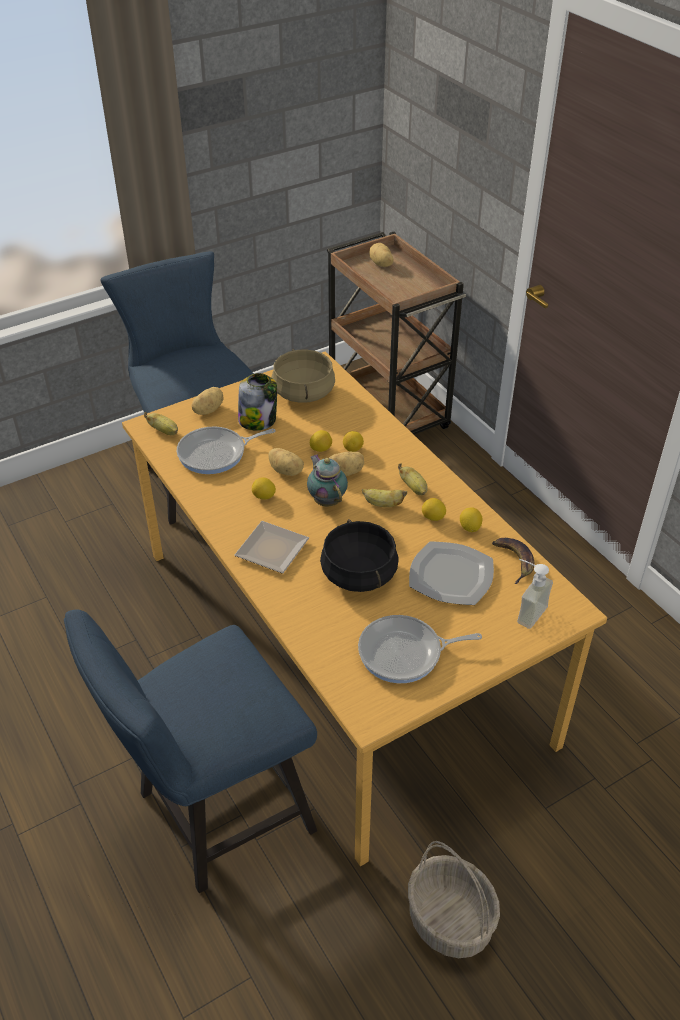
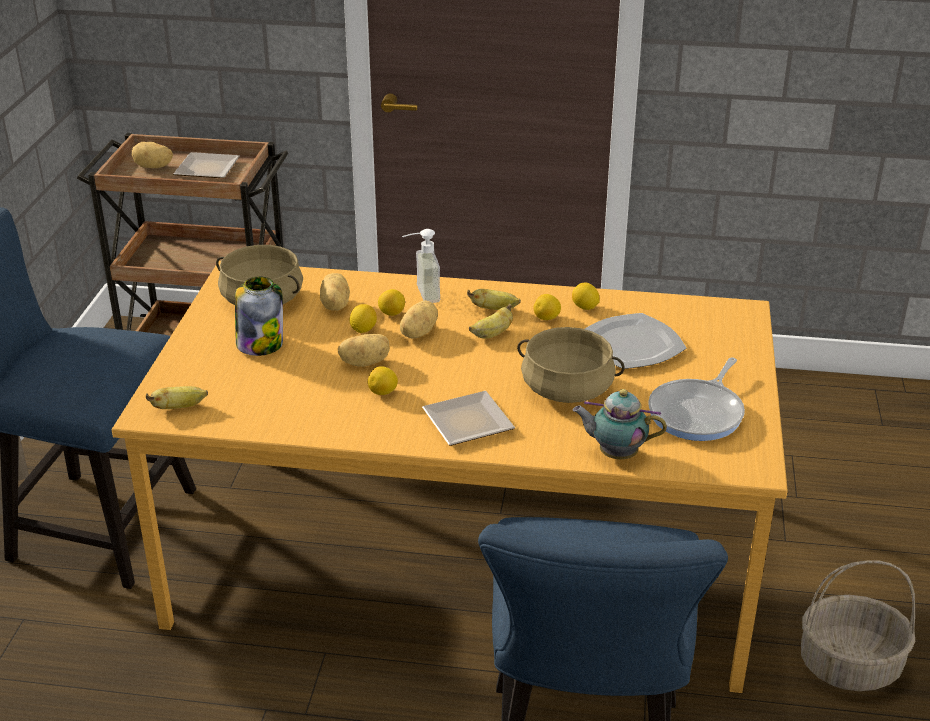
camera: 50 degrees left, 10 degrees down
frying pan [177,427,276,474] -> none
potato [191,387,224,415] -> potato moved to [320,273,350,311]
teapot [307,454,348,506] -> teapot moved to [573,389,667,459]
black cooking pot [320,519,399,592] -> beige cooking pot [517,327,625,403]
banana [492,538,534,584] -> none
soap dispenser [517,559,553,629] -> soap dispenser moved to [402,229,440,303]
none -> plate [174,152,239,178]

